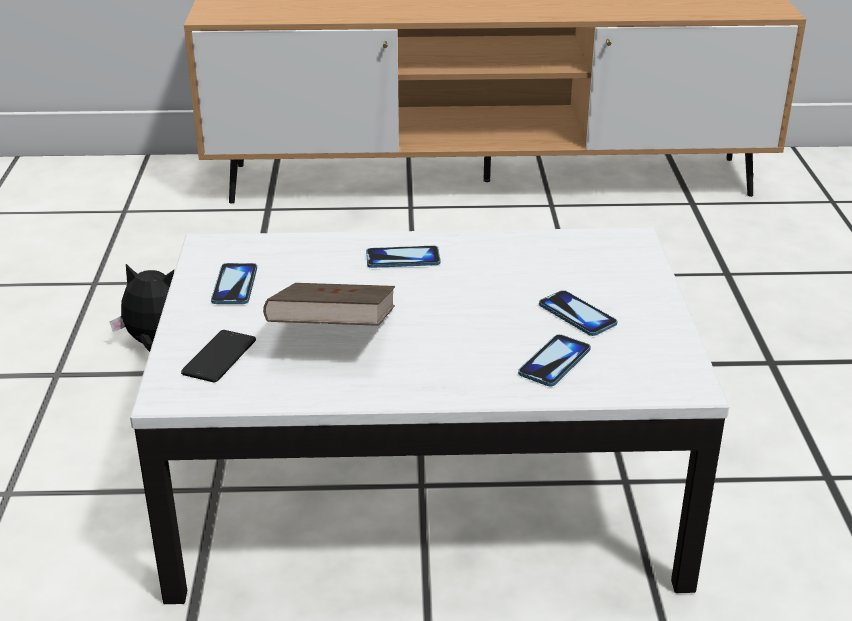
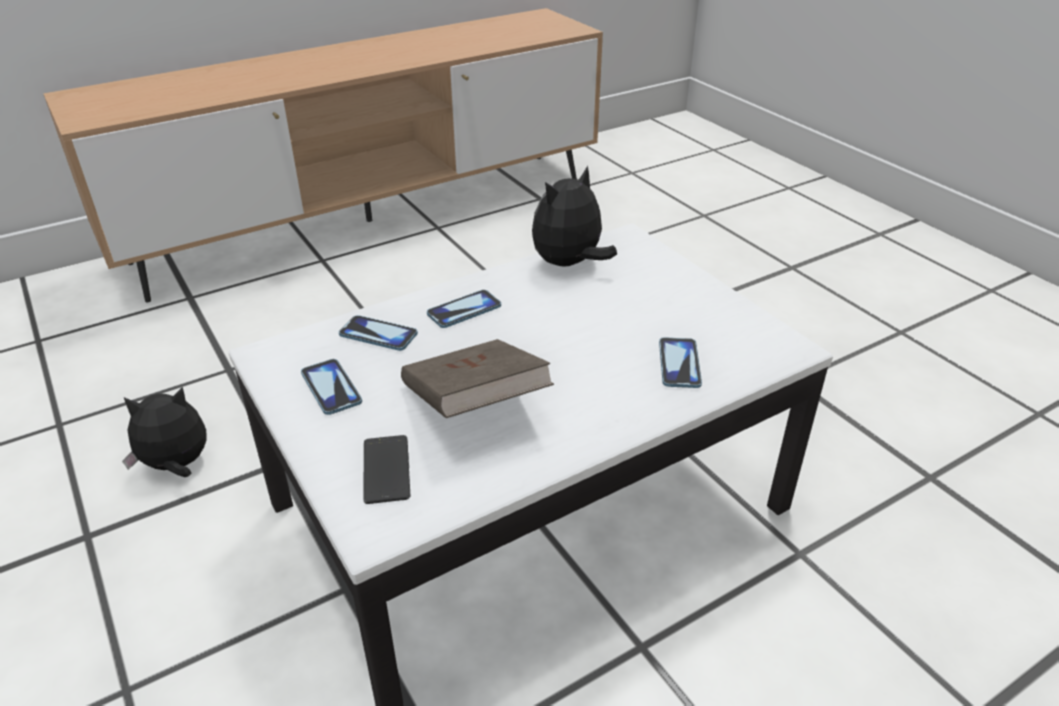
camera: 30 degrees left, 5 degrees up
phone [539,290,617,336] -> phone moved to [339,315,418,351]
none -> plush toy [532,165,617,267]

